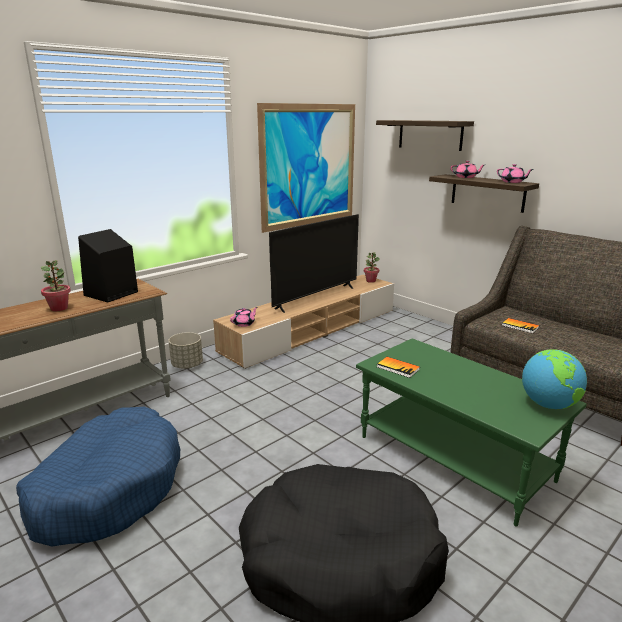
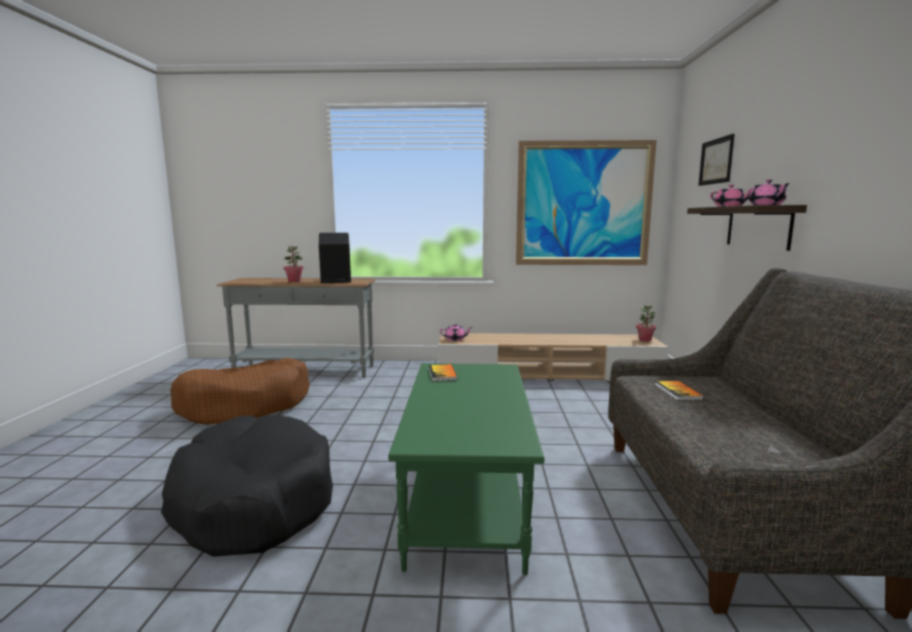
camera: 45 degrees right, 10 degrees down
blue dog bed [16,407,180,547] -> brown dog bed [170,358,310,425]
grey planter [169,332,203,369] -> none
television [269,214,359,313] -> none
shelf [376,120,474,151] -> picture [698,134,735,186]
globe [522,349,587,409] -> none

